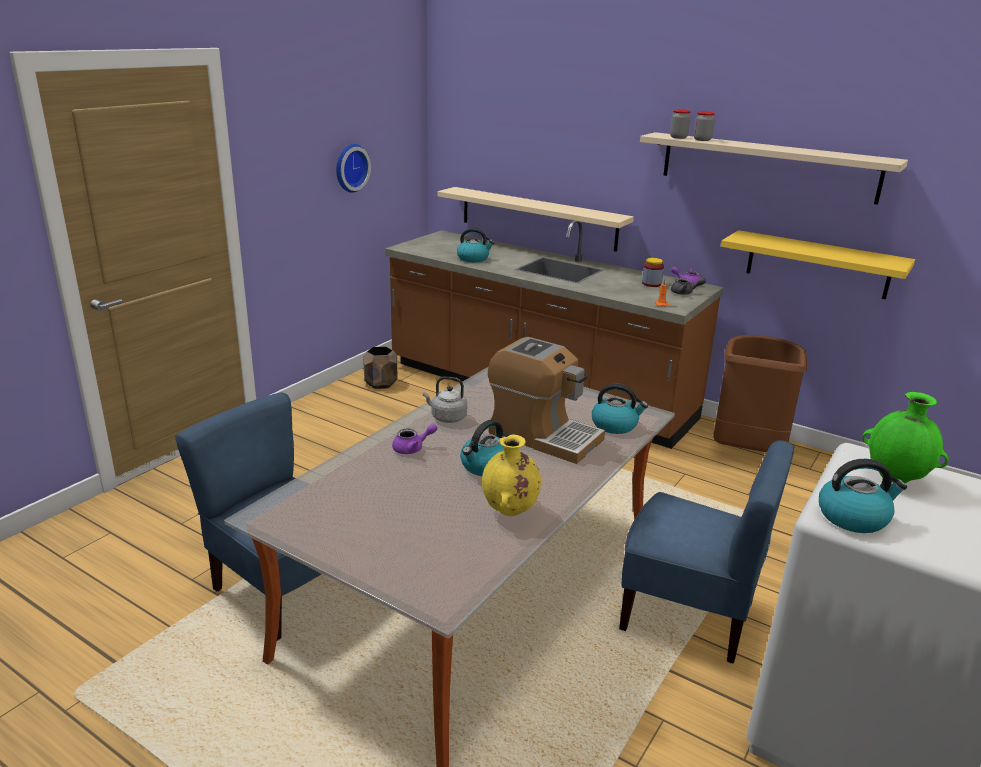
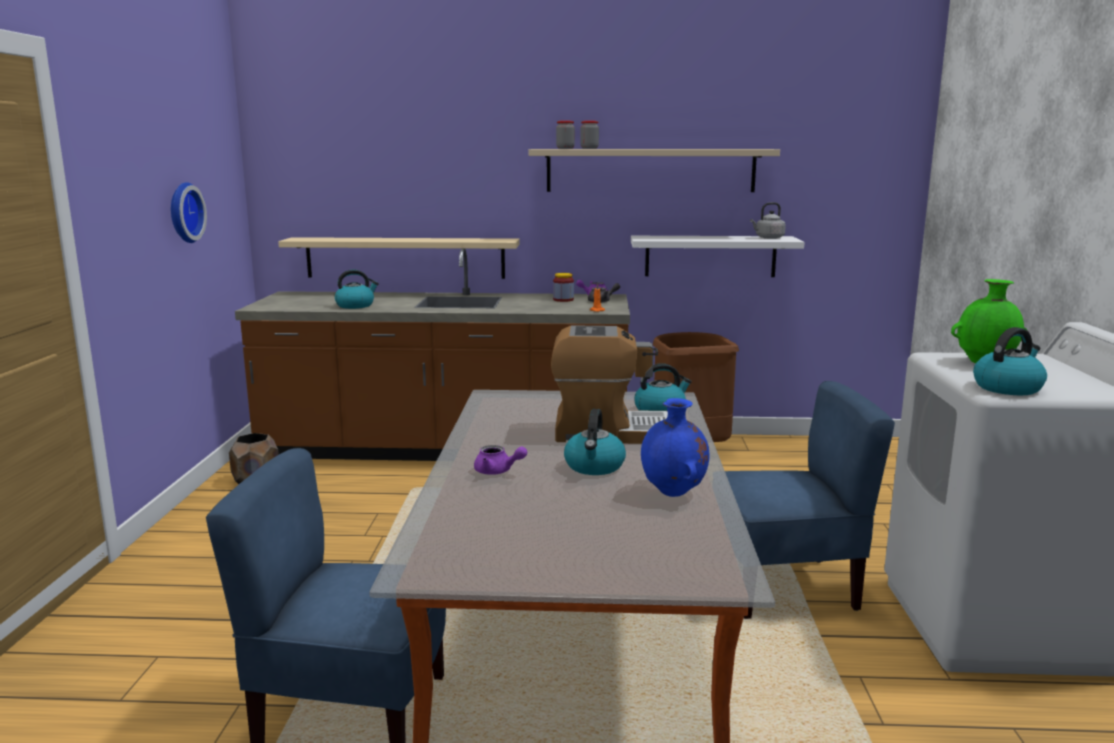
camera: 30 degrees left, 10 degrees down
purple teapot [392,424,437,454] -> purple teapot turned 75 degrees clockwise [474,445,527,475]
grey kettle [423,376,468,423] -> grey kettle moved to [750,202,786,239]
yellow vase [482,434,541,516] -> blue vase [641,398,710,497]
yellow shelf [721,230,915,299] -> white shelf [631,236,804,277]

